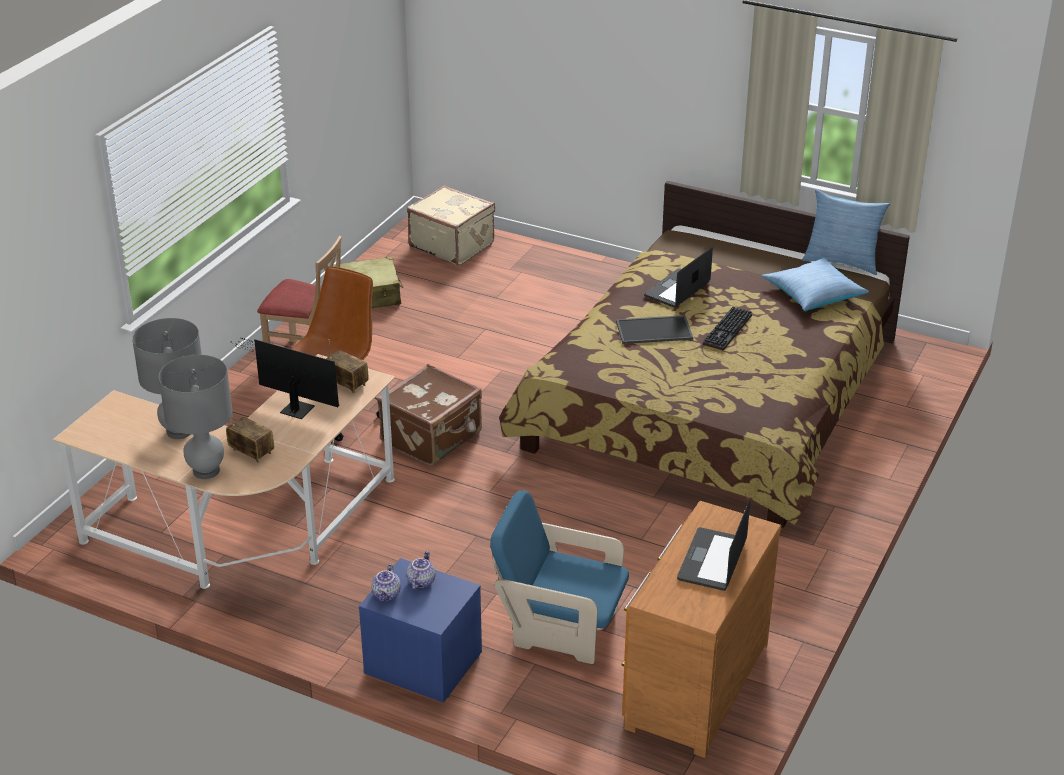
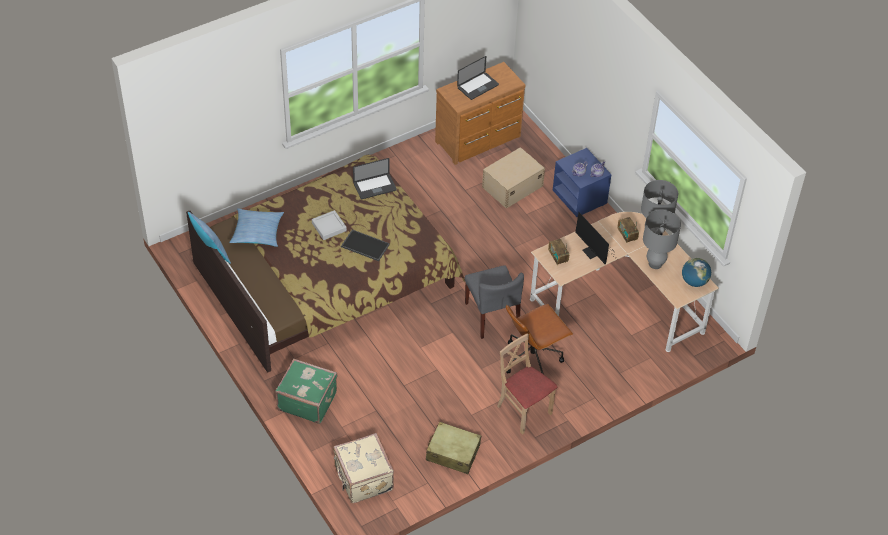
camera: 150 degrees left, 15 degrees up
brown suitcase [377,364,482,466] -> grey chair [465,265,524,339]
blue armchair [490,490,629,664] -> beige storage box [482,147,545,209]
laptop [644,247,713,308] -> laptop moved to [353,158,397,199]
keyboard [703,306,752,351] -> grey tray [312,210,347,240]
none -> green suitcase [275,358,337,424]
none -> globe [682,258,711,287]

